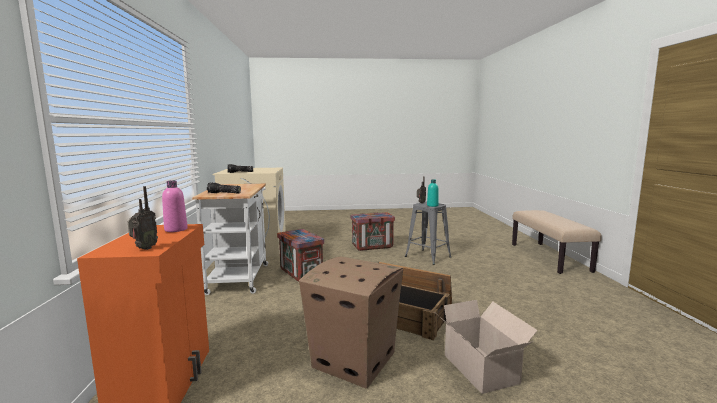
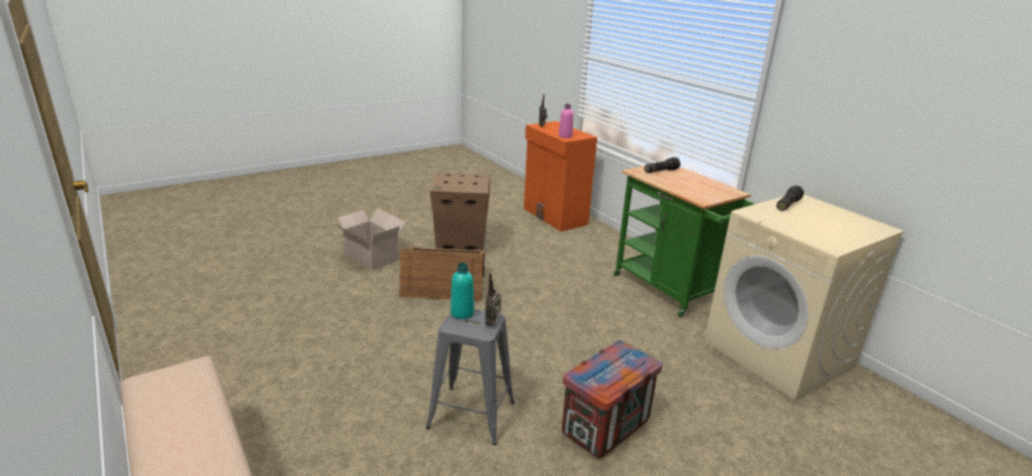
camera: 150 degrees right, 15 degrees up
white cart [192,184,268,295] -> green cart [614,166,756,317]
crate [277,229,324,282] -> none

